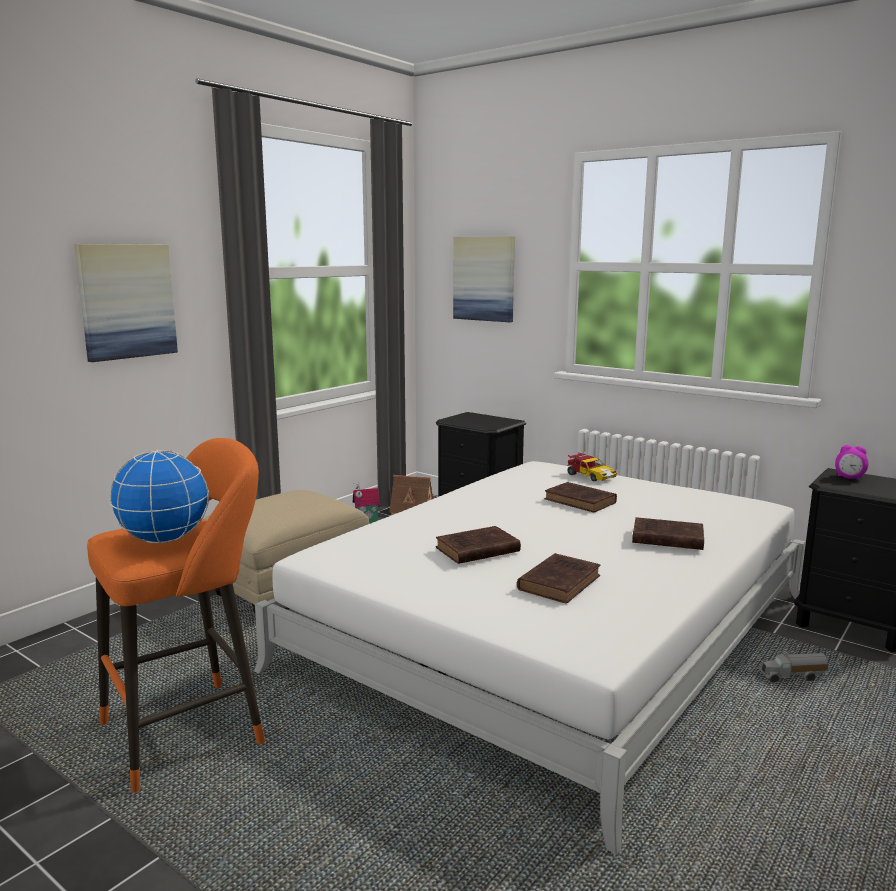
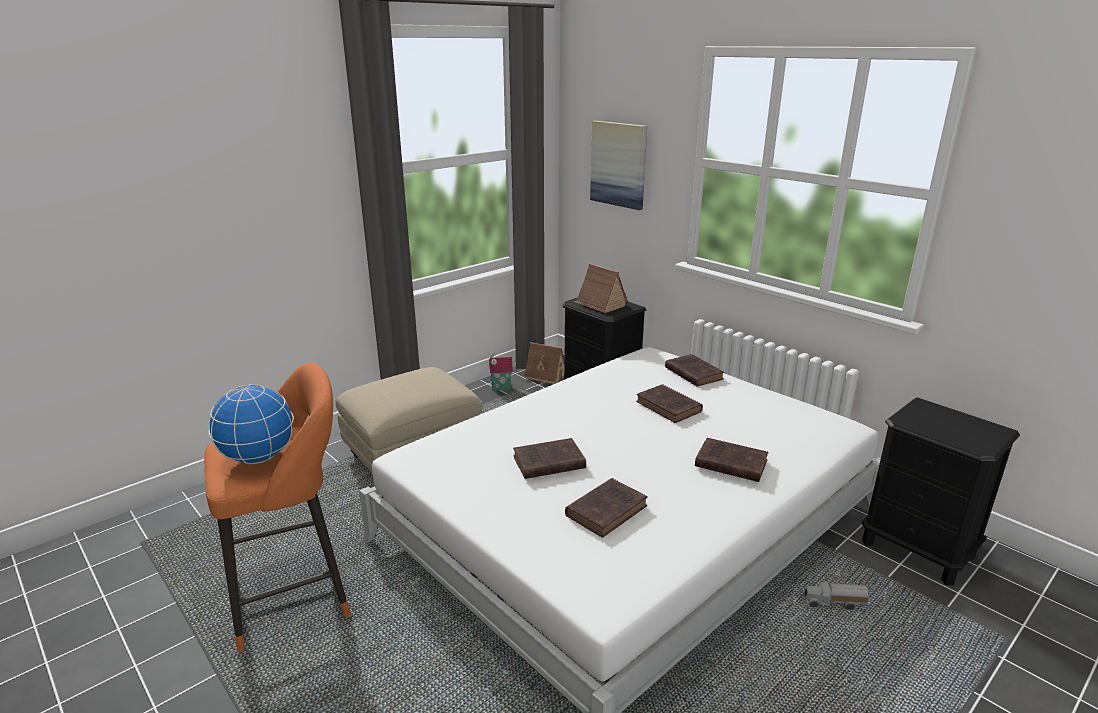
camera: 10 degrees right, 10 degrees up
picture [74,244,178,362] -> none
toy car [567,452,617,481] -> brown book [665,354,724,387]
alarm clock [835,445,868,479] -> none
none -> toy house [574,264,628,313]

